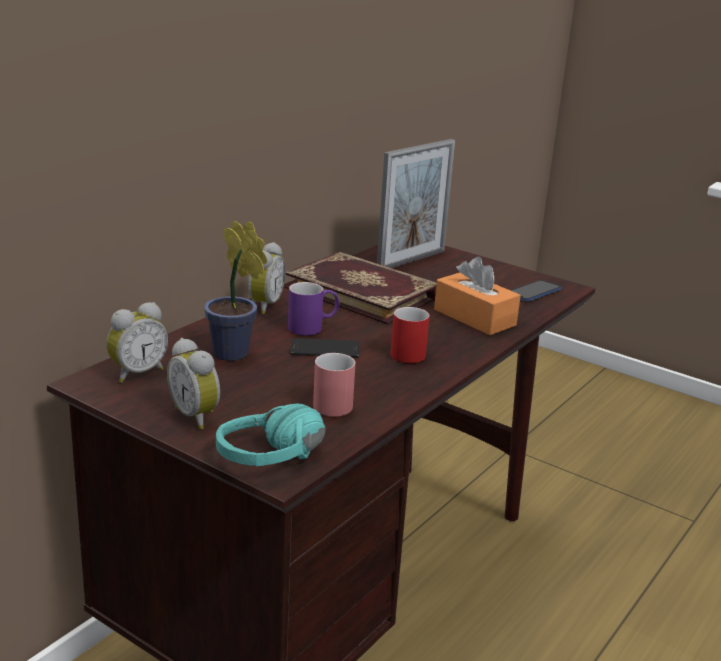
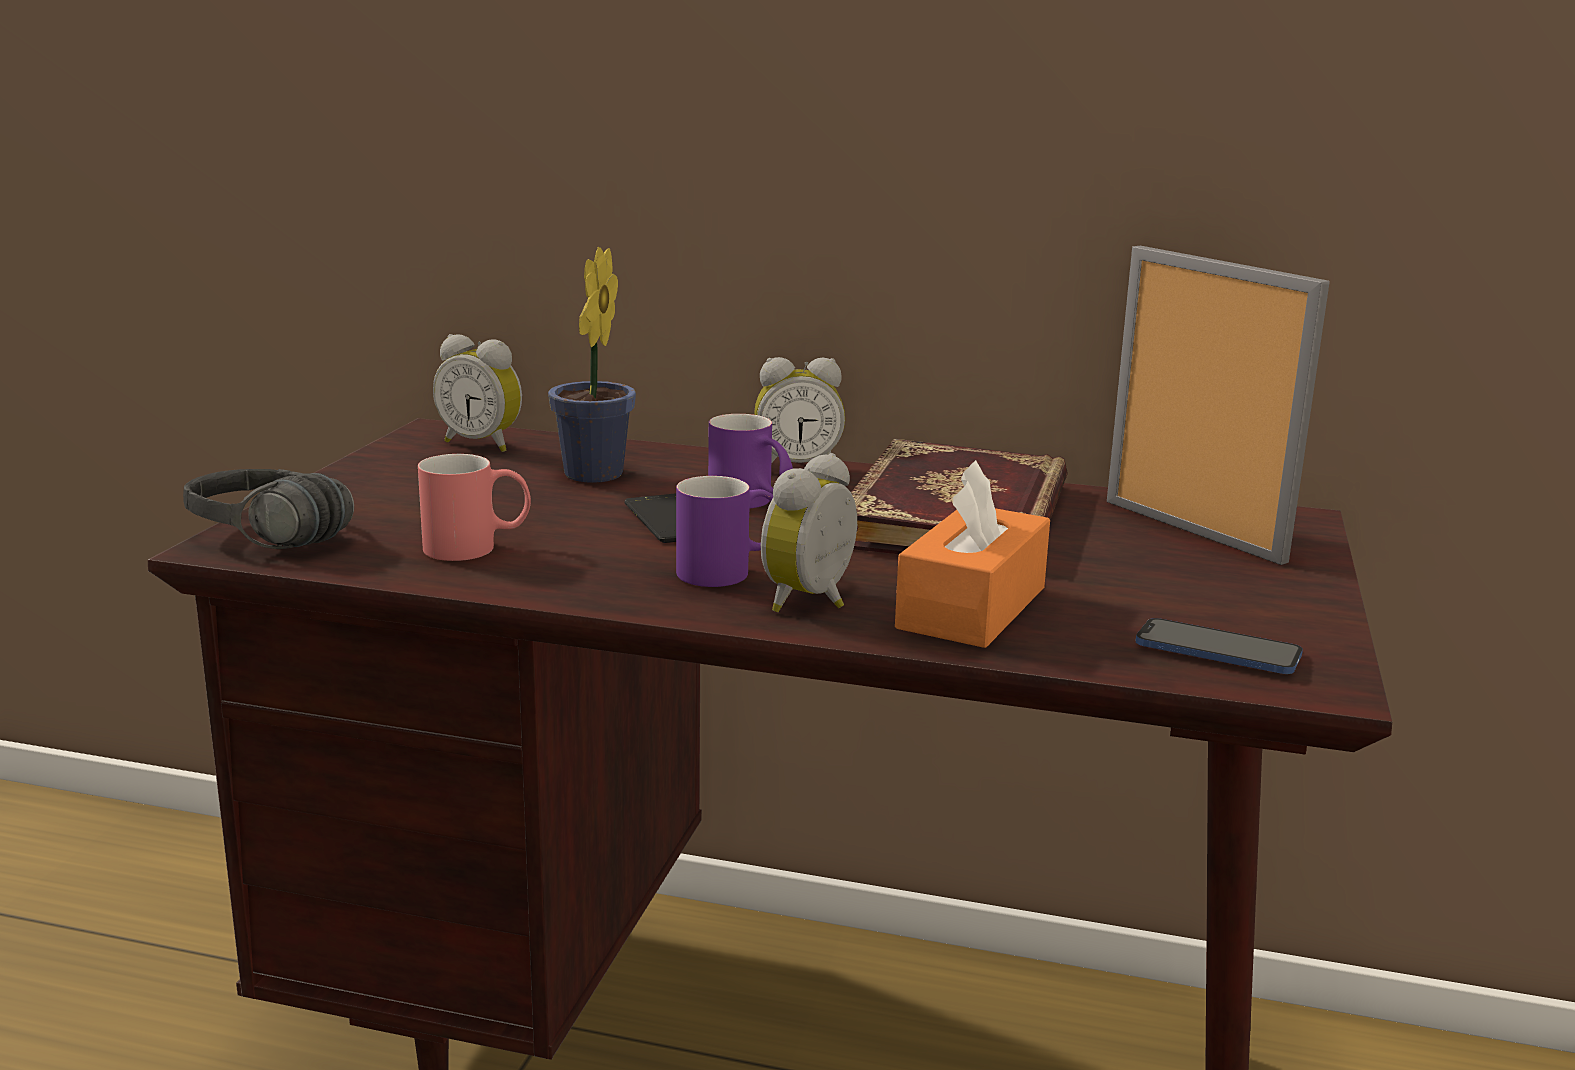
camera: 70 degrees right, 5 degrees down
alarm clock [167,338,220,430] -> alarm clock moved to [761,453,857,612]
turquoise headphones [216,403,326,466] -> black headphones [183,469,354,549]
picture frame [377,139,455,268] -> picture frame turned 150 degrees counterclockwise [1107,246,1330,565]
red mug [390,307,430,363] -> purple mug [676,476,773,587]

